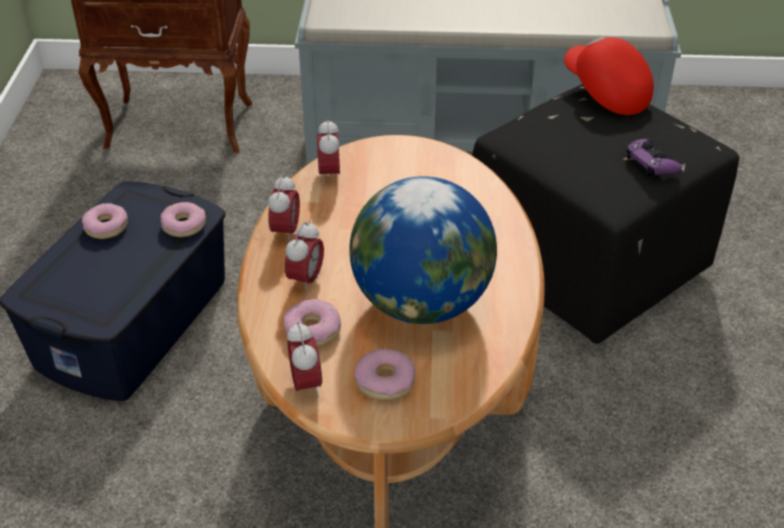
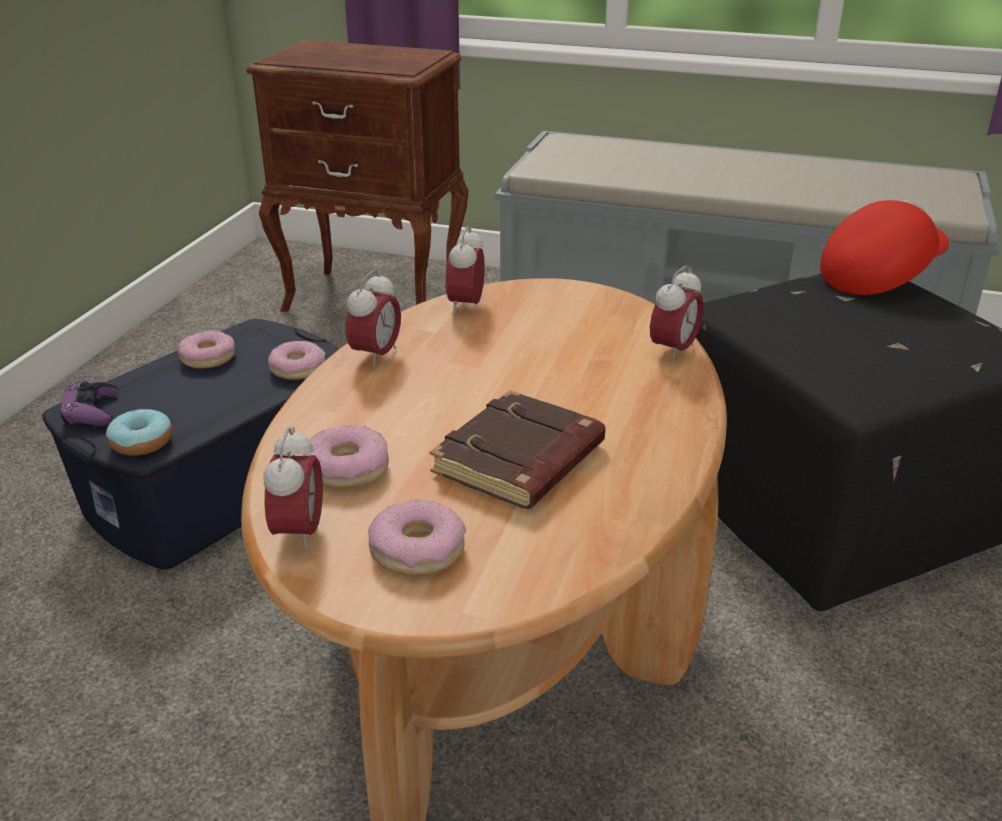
camera: 15 degrees right, 10 degrees down
alarm clock [285,221,324,293] -> alarm clock moved to [650,266,704,363]
globe [349,176,497,324] -> brown book [430,390,606,509]
red cap [564,36,654,115] -> red cap turned 75 degrees clockwise [820,199,949,295]
purple game controller [626,139,682,177] -> purple game controller moved to [60,381,117,426]
none -> donut [106,409,172,456]

